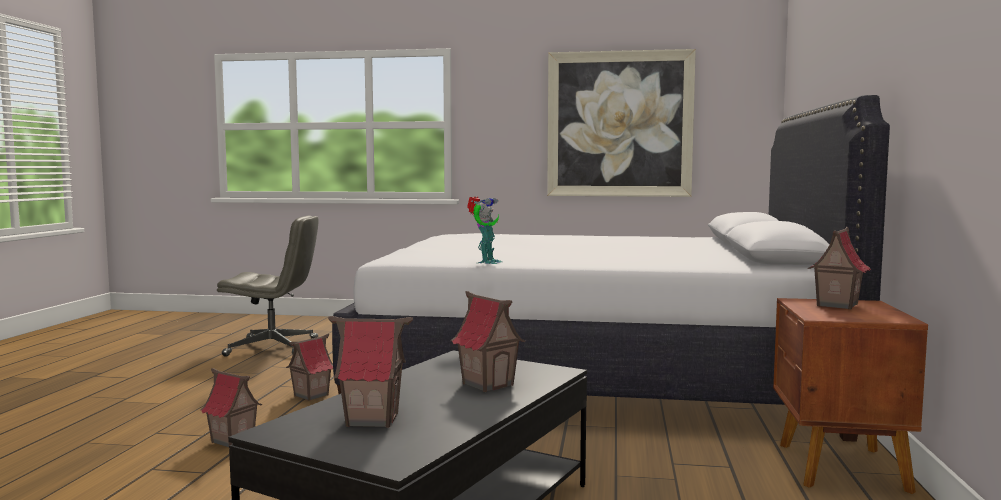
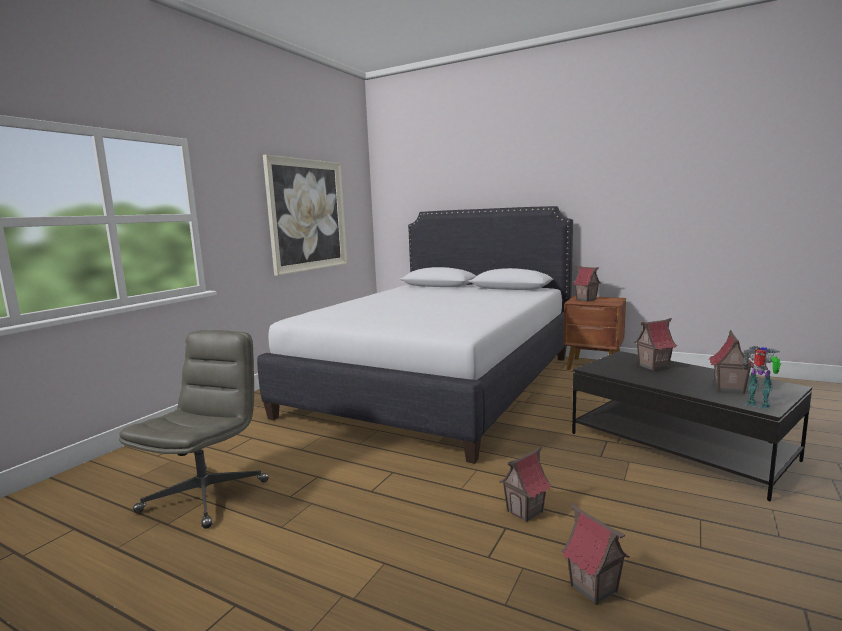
camera: 70 degrees left, 5 degrees up
toy house [286,334,333,401] -> toy house moved to [561,503,630,605]
toy robot [467,196,502,264] -> toy robot moved to [743,346,781,410]

